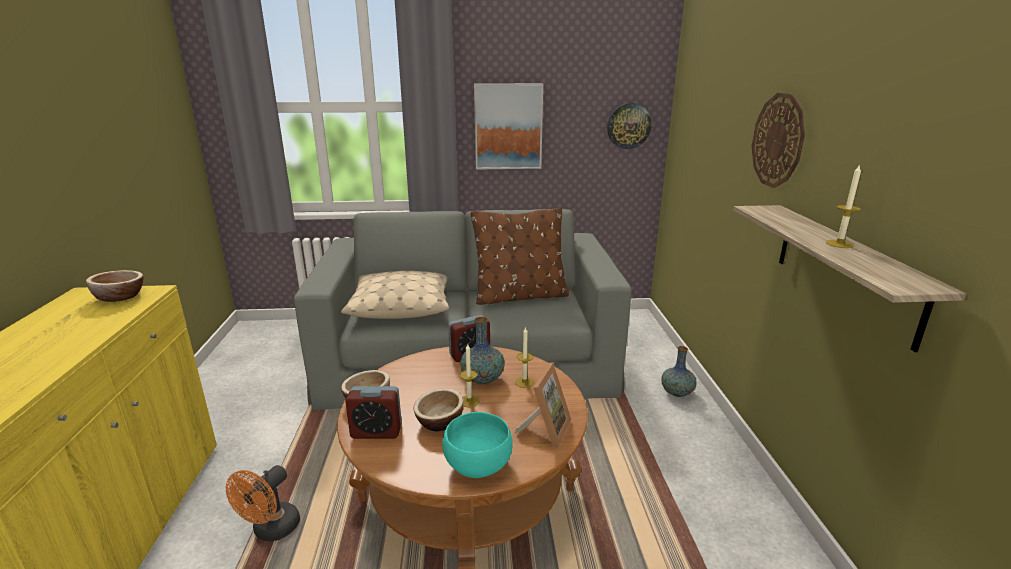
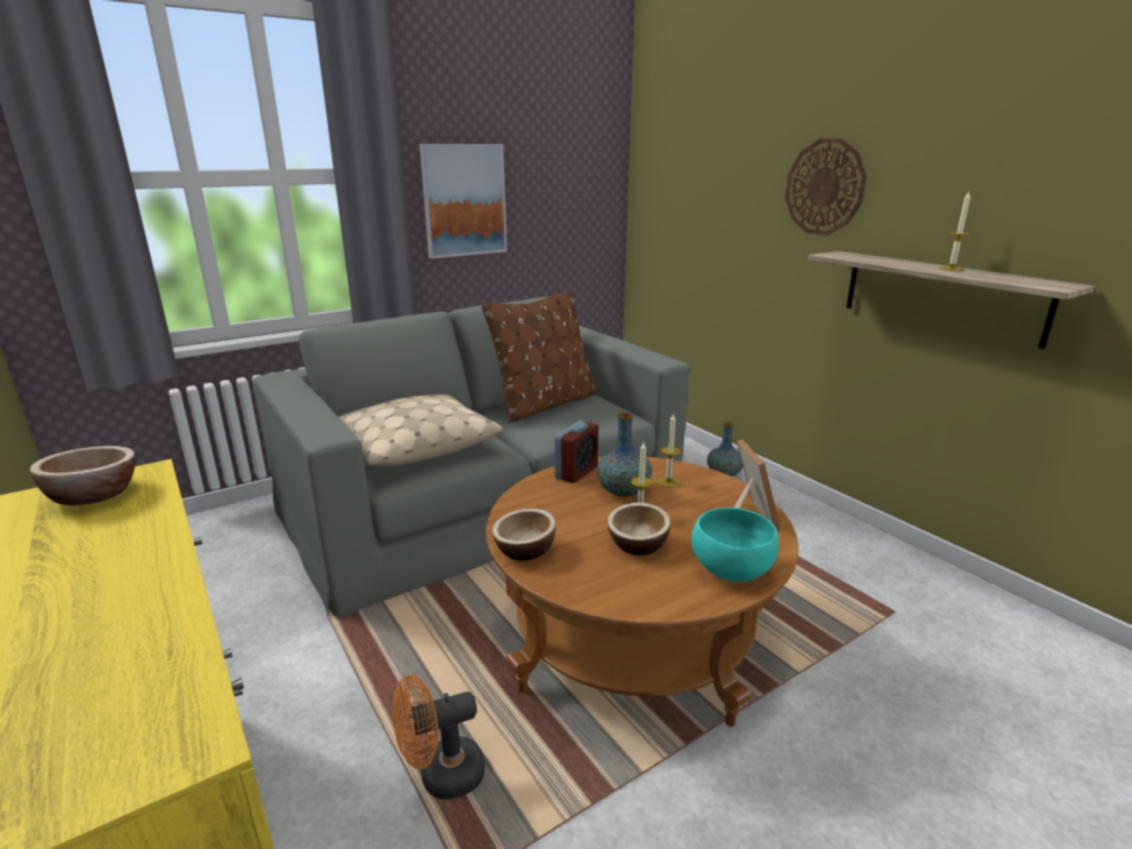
camera: 30 degrees left, 0 degrees up
orange fan [226,465,300,541] -> orange fan turned 75 degrees clockwise [393,675,485,799]
alarm clock [345,386,402,439] -> none
wall clock [607,103,652,149] -> none

